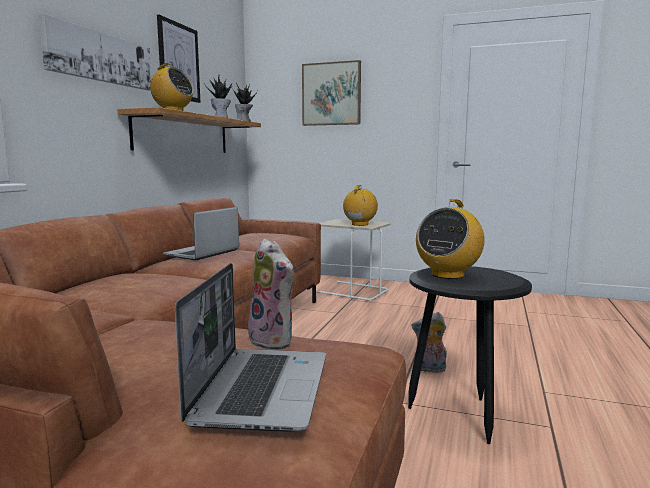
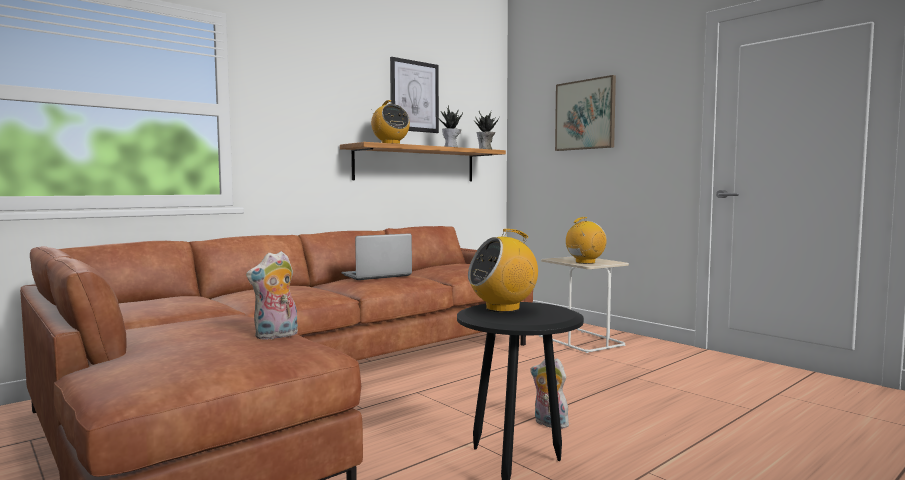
camera: 30 degrees right, 5 degrees down
picture [39,14,152,90] -> none
laptop [175,263,326,432] -> none
plush toy [248,238,294,349] -> plush toy turned 60 degrees clockwise [246,251,298,340]

